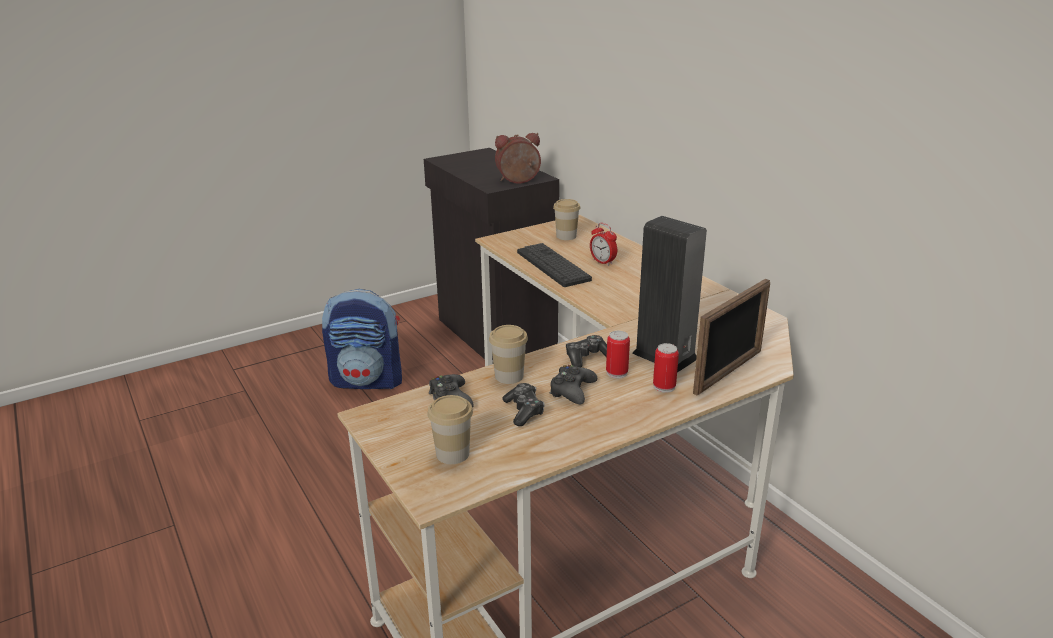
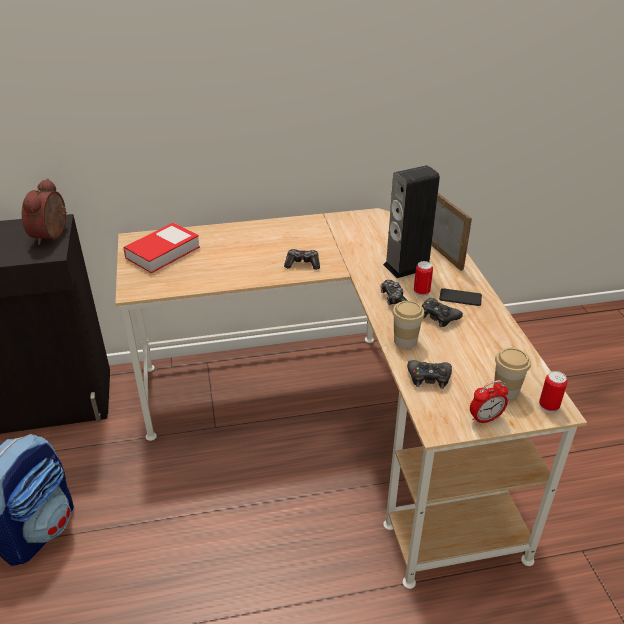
camera: 70 degrees left, 10 degrees up
game controller [503,383,545,426] -> game controller moved to [284,249,320,270]
keyboard [517,243,592,287] -> none
cup [553,199,580,240] -> book [123,223,200,273]
alarm clock [590,223,617,266] -> alarm clock moved to [470,380,508,425]
can [653,343,679,393] -> can moved to [539,371,567,413]
none -> phone [439,288,482,306]

